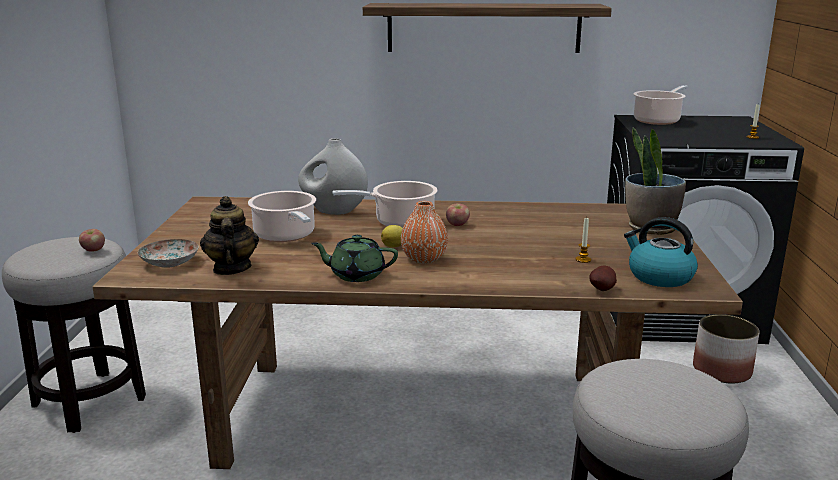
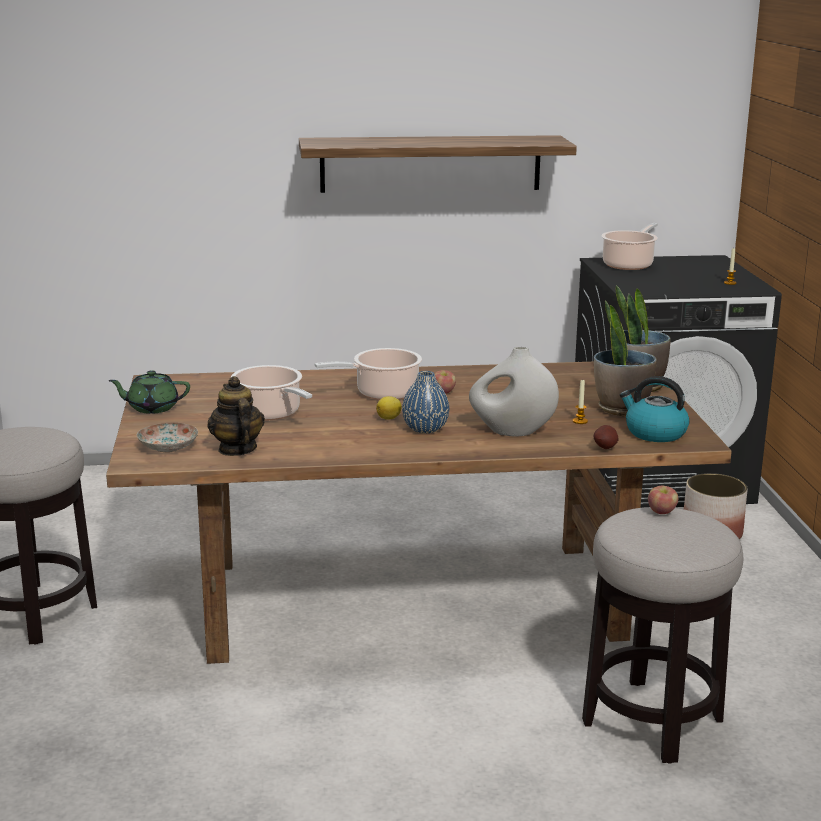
camera: 10 degrees left, 0 degrees up
apple [79,229,105,252] -> apple moved to [648,486,678,514]
white vase [298,138,368,215] -> white vase moved to [469,347,559,436]
green teapot [311,235,398,282] -> green teapot moved to [108,370,190,414]
orange vase [401,201,448,263] -> blue vase [402,371,449,433]
none -> potted plant [594,300,657,416]

